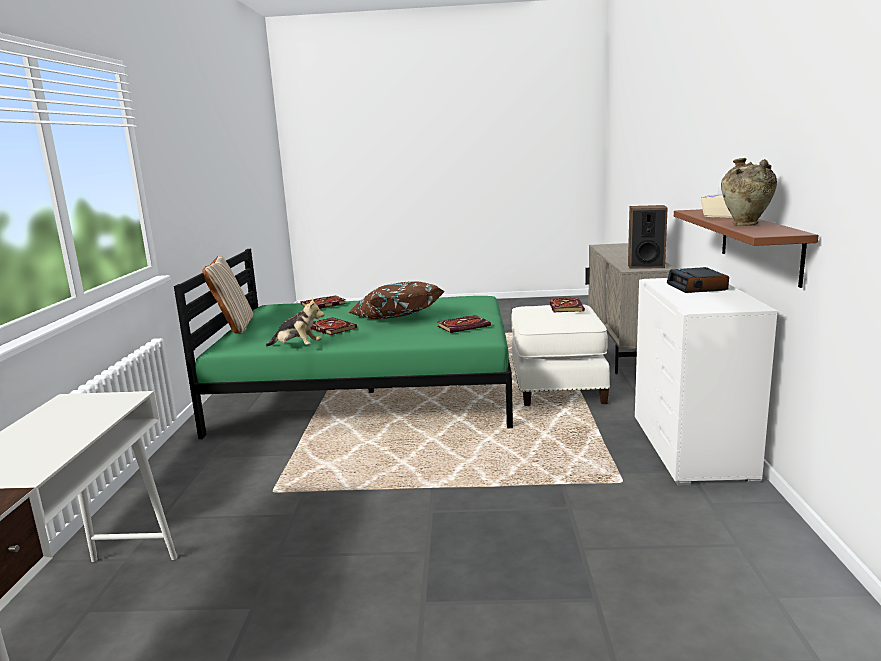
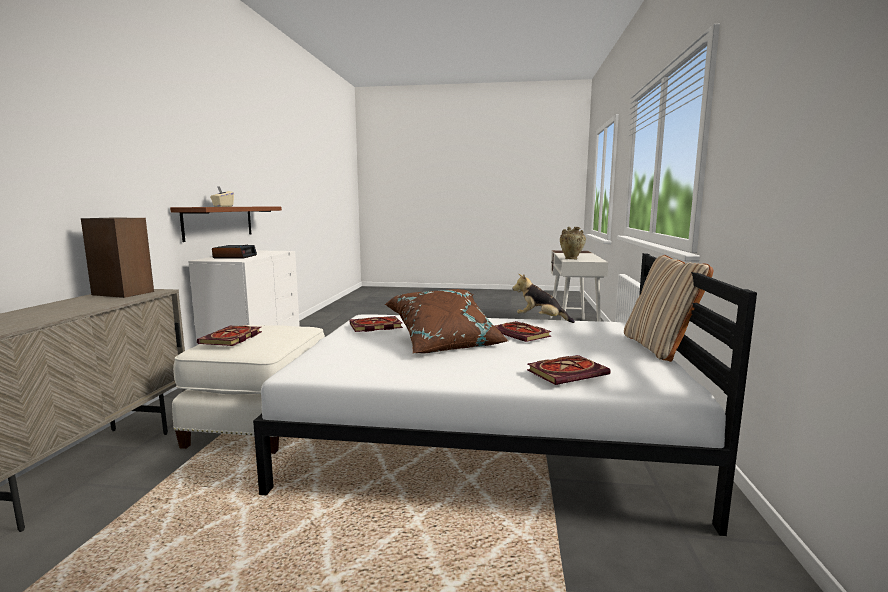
camera: 175 degrees left, 5 degrees down
green bed [174,249,513,439] -> white bed [253,253,757,536]
beige vase [721,158,777,226] -> beige vase moved to [560,227,586,259]

